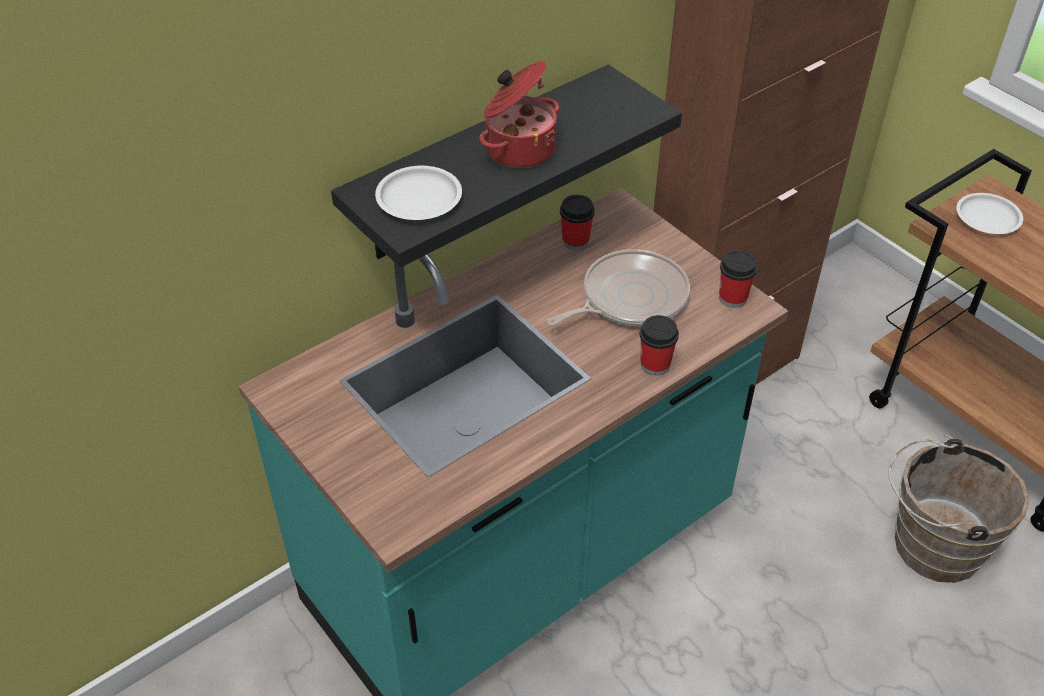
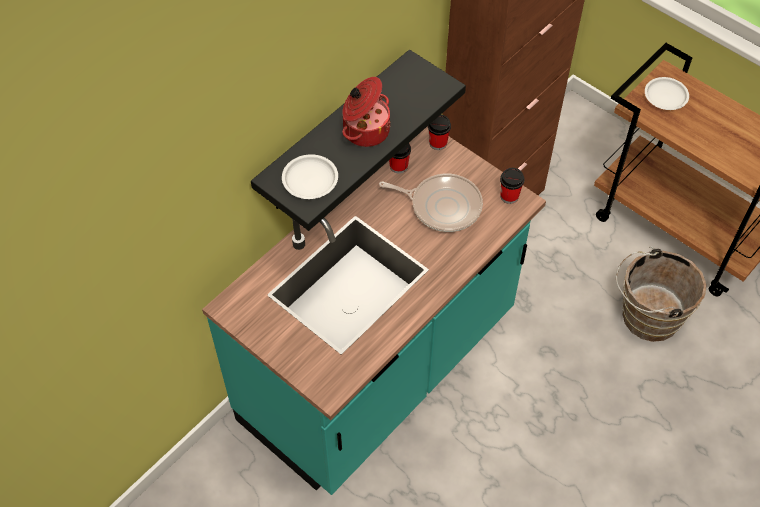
camera: 10 degrees left, 10 degrees up
frying pan [547,249,690,326] -> frying pan turned 60 degrees clockwise [379,174,483,232]
cup [639,315,679,376] -> cup moved to [428,115,451,150]

